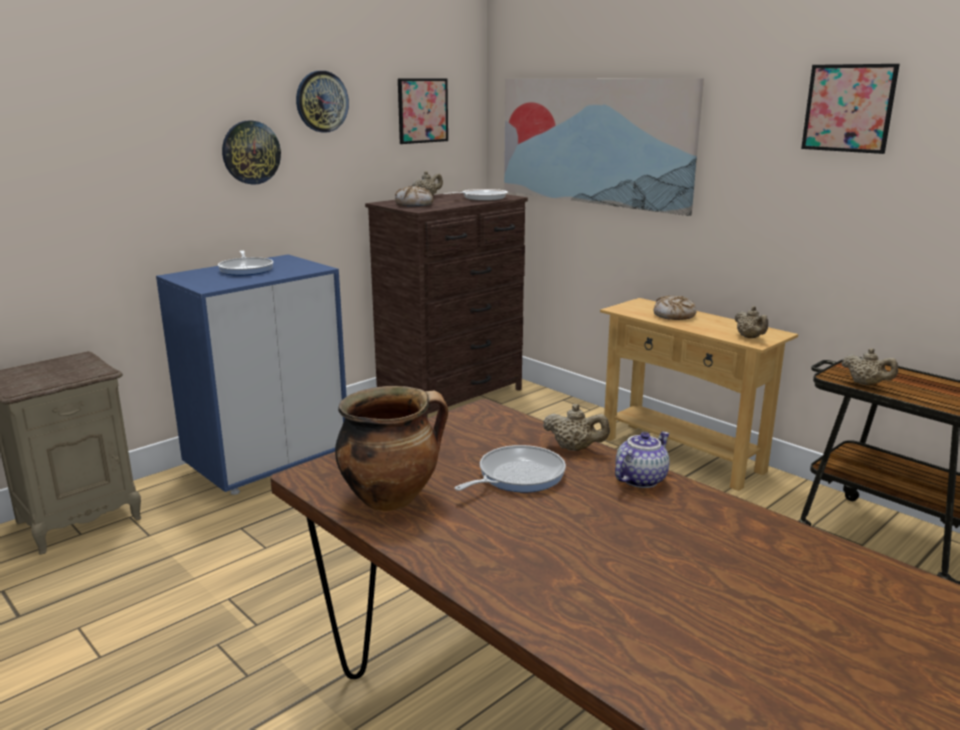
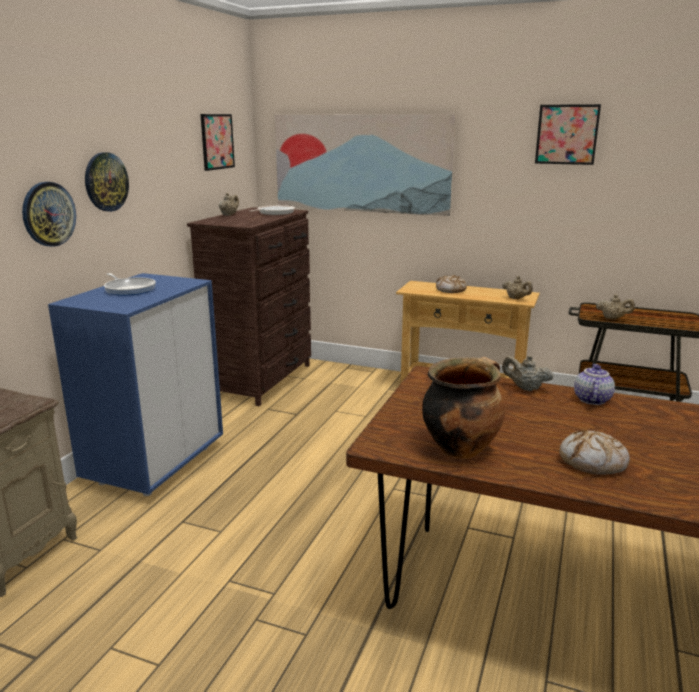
camera: 25 degrees left, 0 degrees up
wall clock [296,71,349,133] -> wall clock moved to [22,182,76,247]
bread [395,186,433,207] -> bread moved to [559,430,630,474]
frying pan [454,445,566,492] -> none
beige teapot [543,404,610,451] -> beige teapot turned 150 degrees counterclockwise [502,355,553,391]

